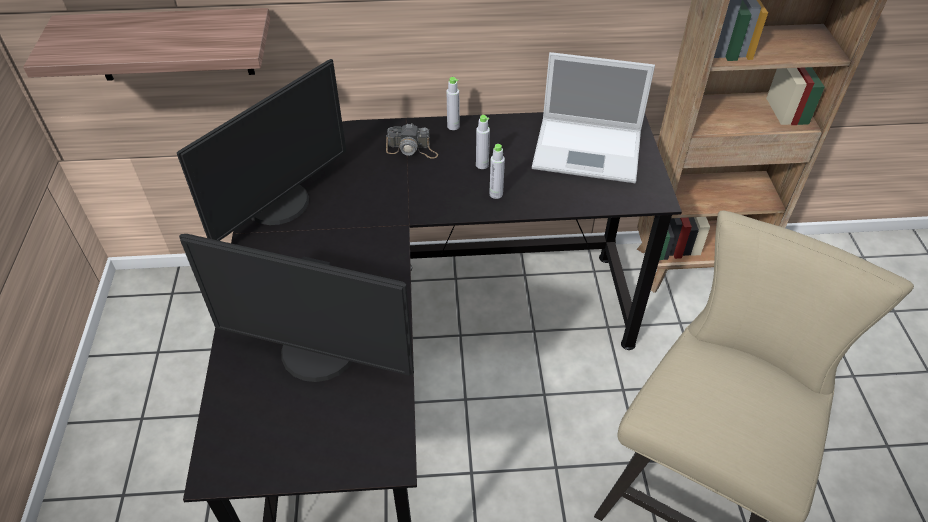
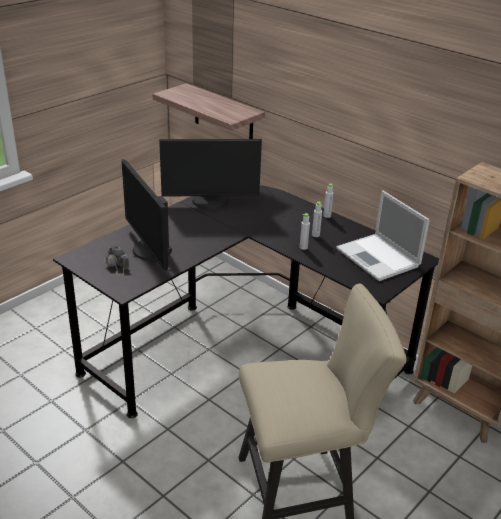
camera: 45 degrees right, 15 degrees down
camera [386,123,438,159] -> camera moved to [104,246,129,276]

